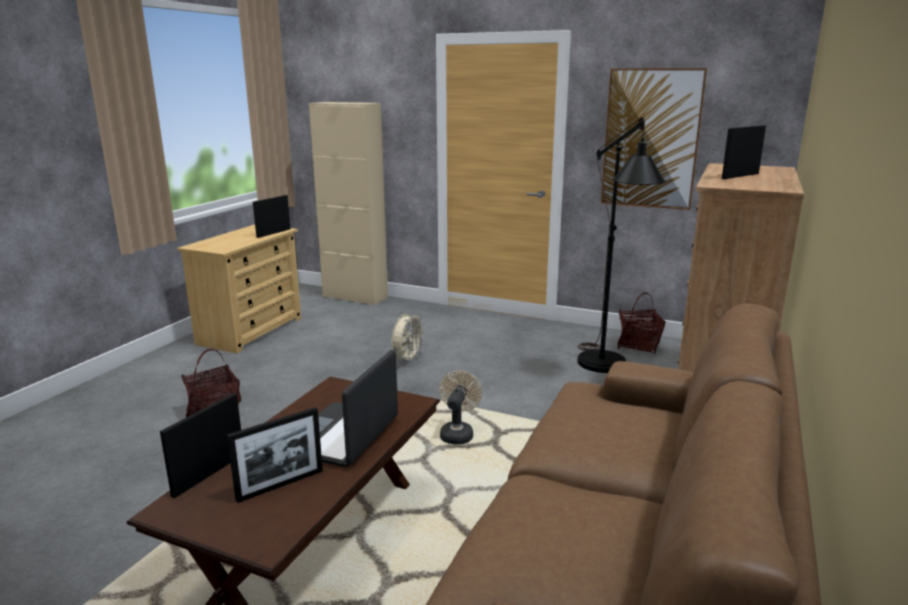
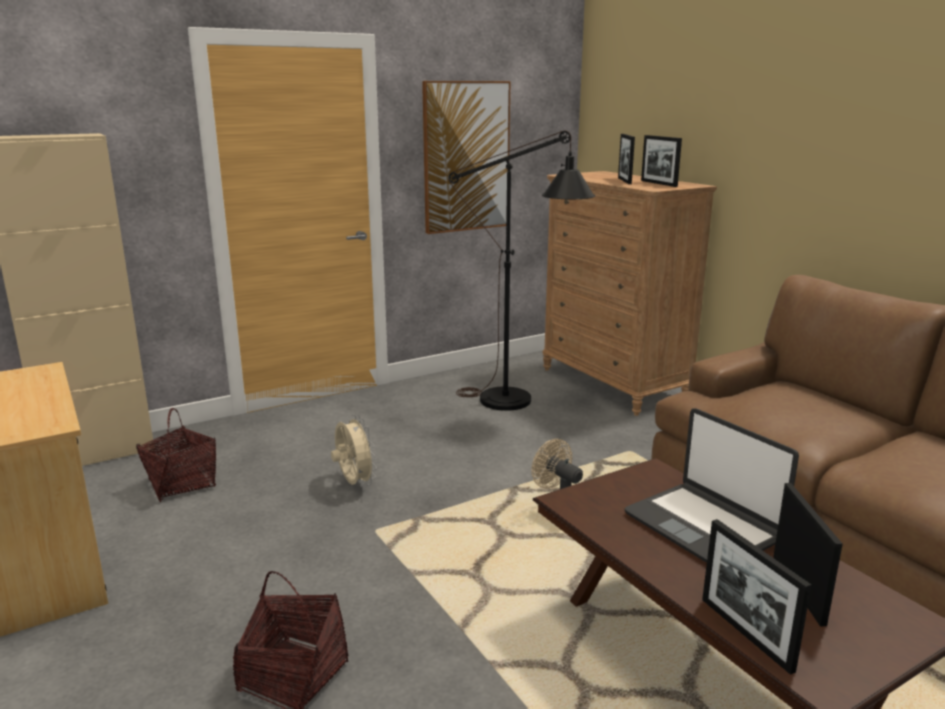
camera: 55 degrees left, 0 degrees up
picture frame [253,195,290,238] -> picture frame moved to [641,135,682,187]
basket [618,292,666,354] -> basket moved to [136,408,216,502]

